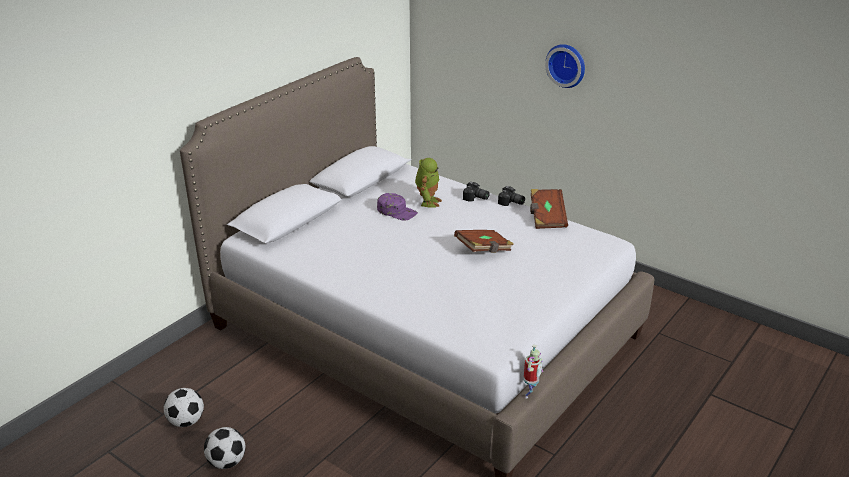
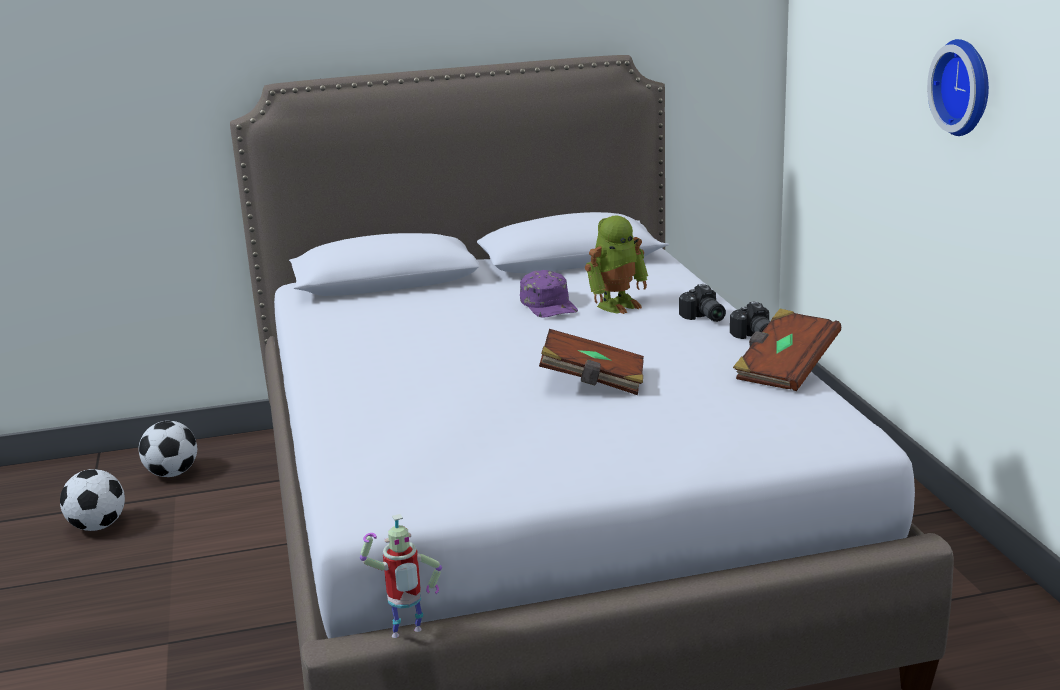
camera: 40 degrees right, 10 degrees down
football [204,427,245,469] -> football moved to [139,421,197,477]

